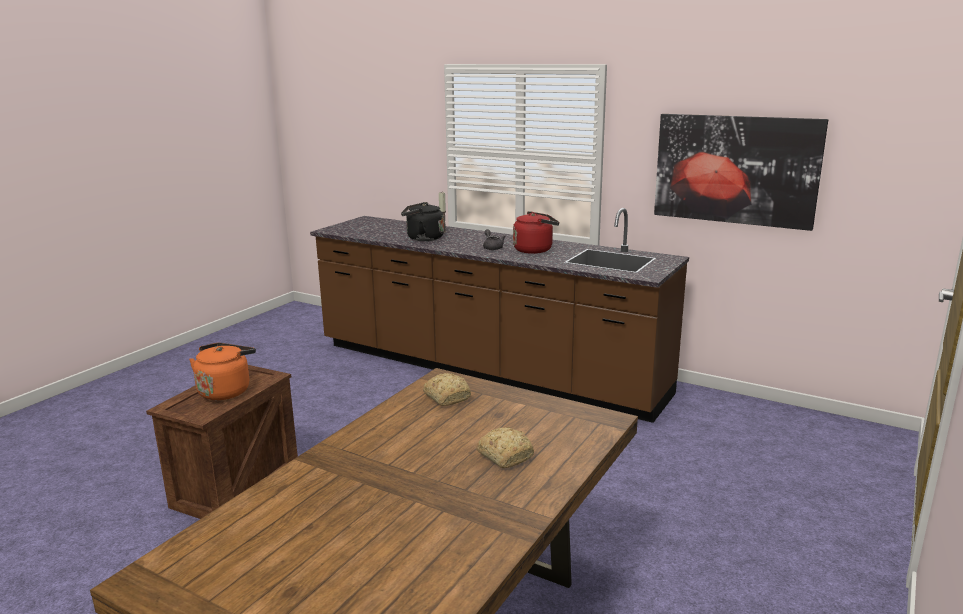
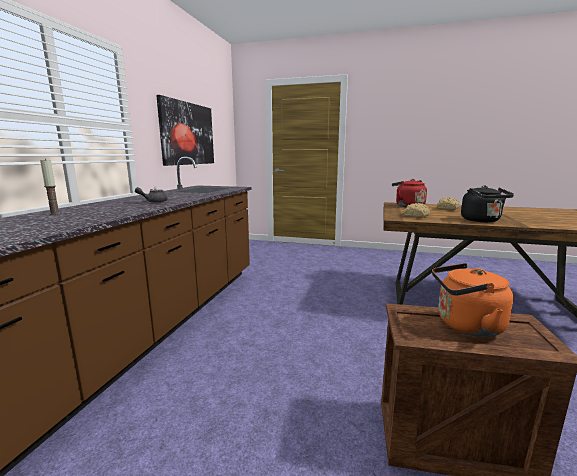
camera: 105 degrees left, 5 degrees down
black kettle [401,202,444,241] -> black kettle moved to [461,185,514,222]
red kettle [513,211,559,254] -> red kettle moved to [392,179,427,207]

